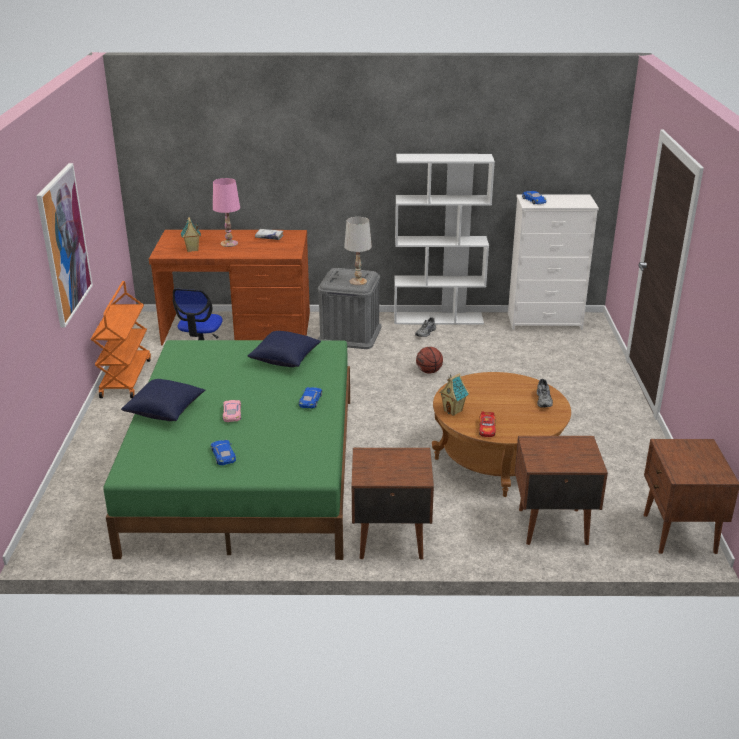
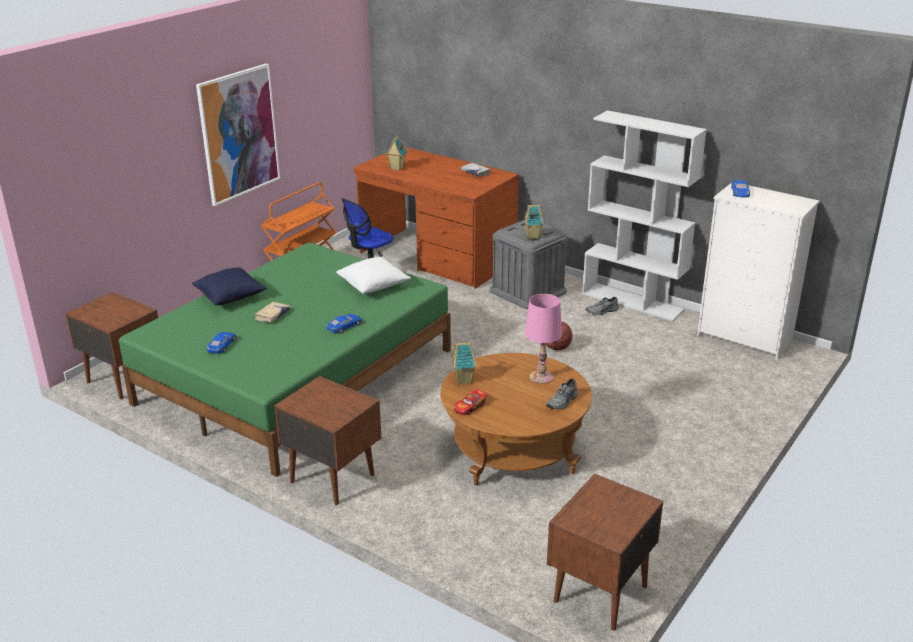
camera: 35 degrees right, 0 degrees up
pink table lamp [213,178,240,247] -> pink table lamp moved to [525,294,562,384]
pink toy car [222,400,241,422] -> beige book [255,302,290,322]
blue pillow [248,331,321,367] -> white pillow [336,257,411,294]
white table lamp [344,217,372,285] -> toy house [524,205,543,239]
brown nightstand [515,436,608,545] -> brown nightstand moved to [66,292,158,399]

